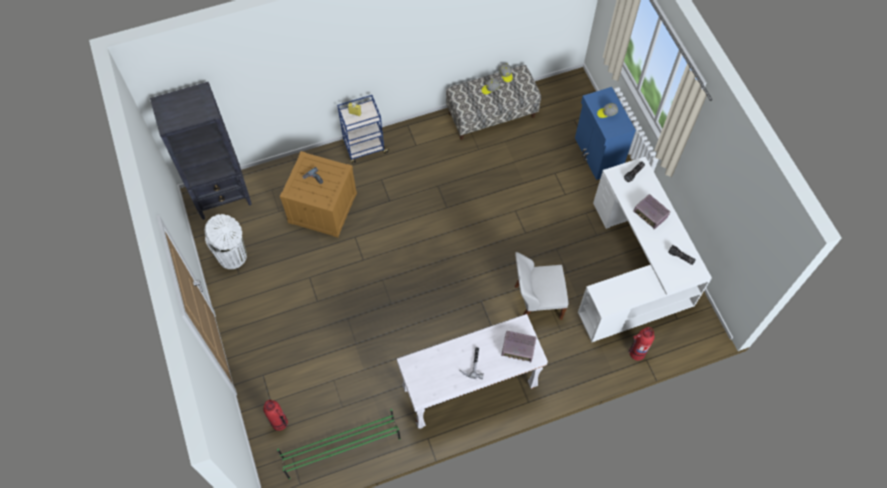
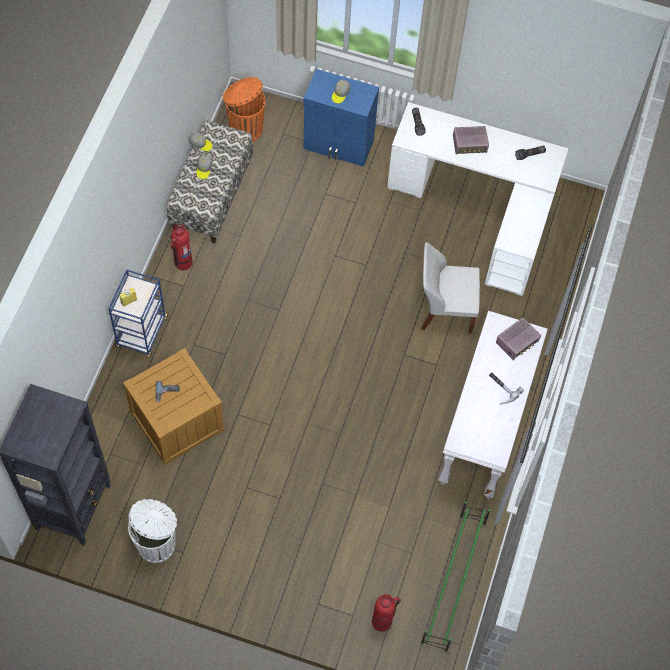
camera: 55 degrees left, 0 degrees up
white chair [515,252,568,320] -> white chair turned 60 degrees clockwise [421,242,480,334]
fire extinguisher [629,327,655,361] -> fire extinguisher moved to [171,224,193,270]
none -> orange trash can [223,77,265,142]

